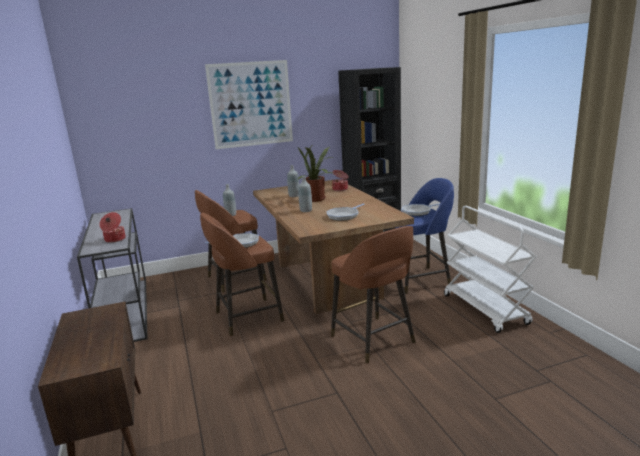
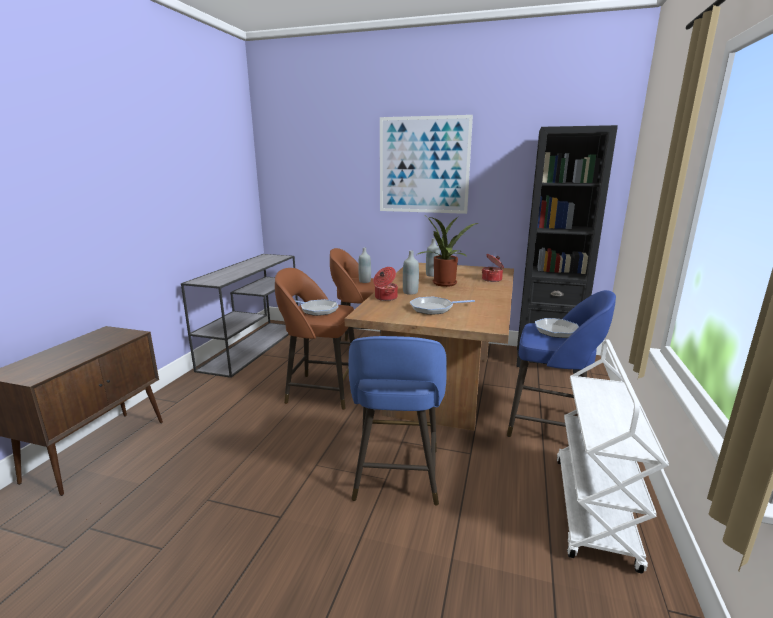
camera: 35 degrees right, 0 degrees up
cooking pot [100,212,126,243] -> cooking pot moved to [373,267,398,301]
brown stool [331,226,415,364] -> blue stool [349,336,447,506]

